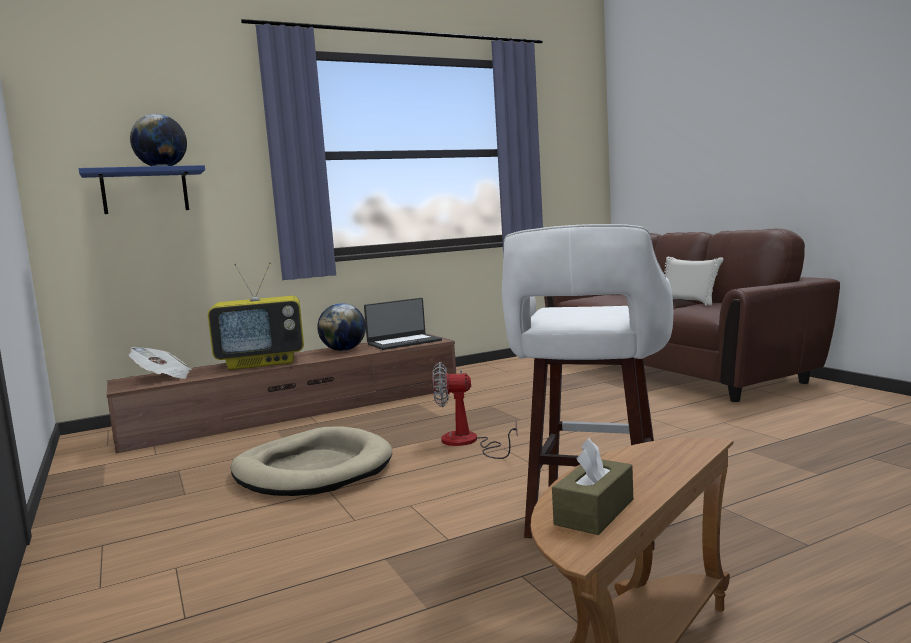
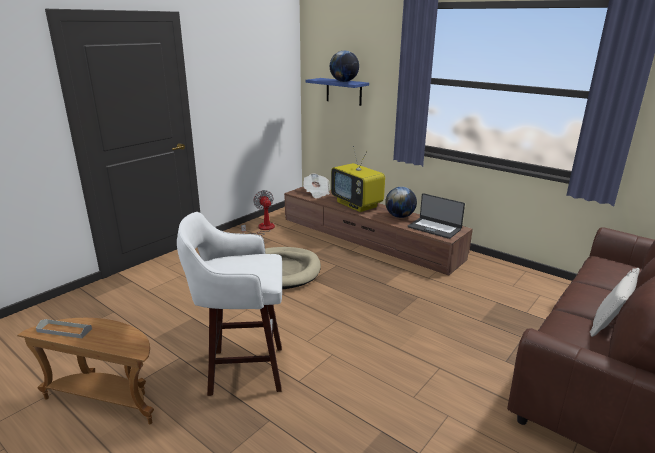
camera: 65 degrees right, 15 degrees up
fan [432,362,518,459] -> fan moved to [241,190,275,236]
brown tissue box [552,438,633,535] -> grey tray [36,319,92,338]

